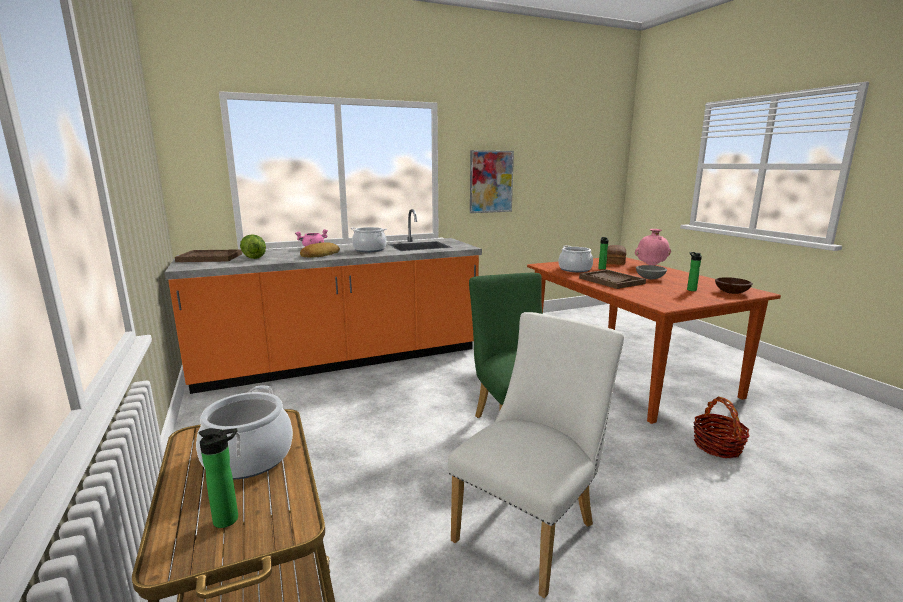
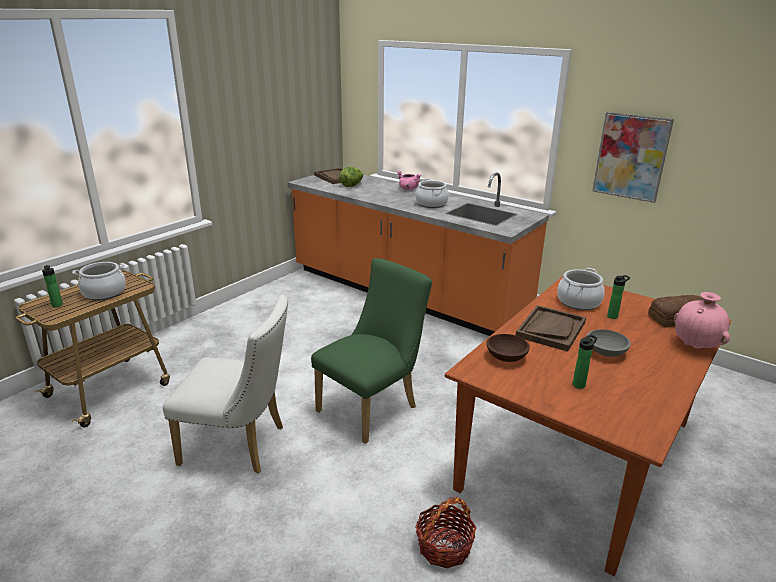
camera: 60 degrees right, 10 degrees up
bread [300,242,340,258] -> none
brown bowl [715,277,753,294] -> brown bowl moved to [486,334,530,362]

